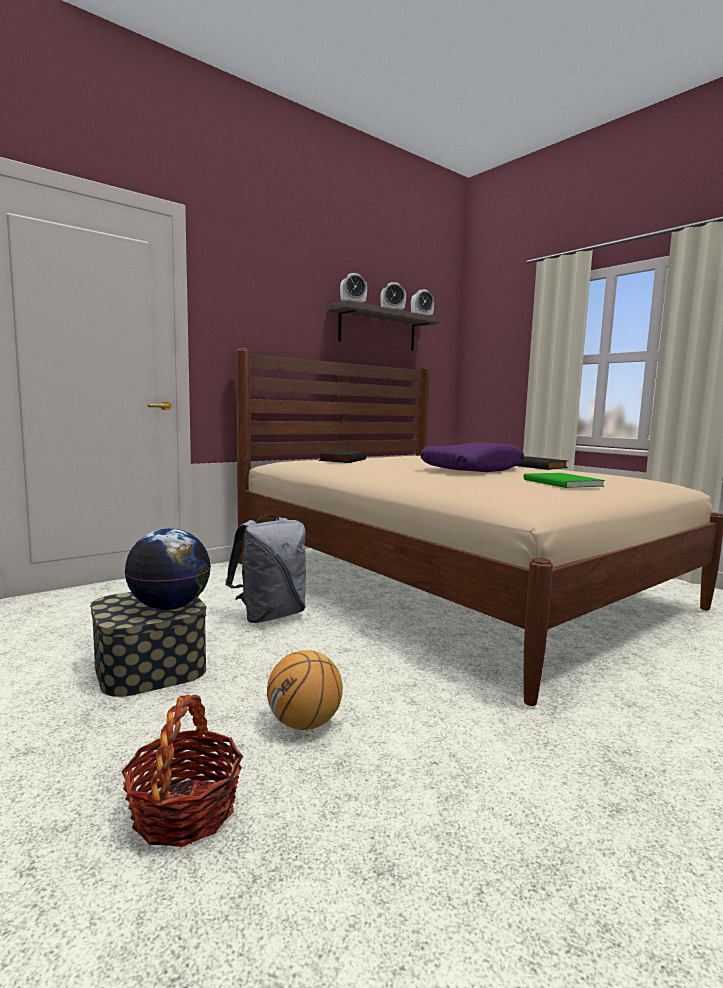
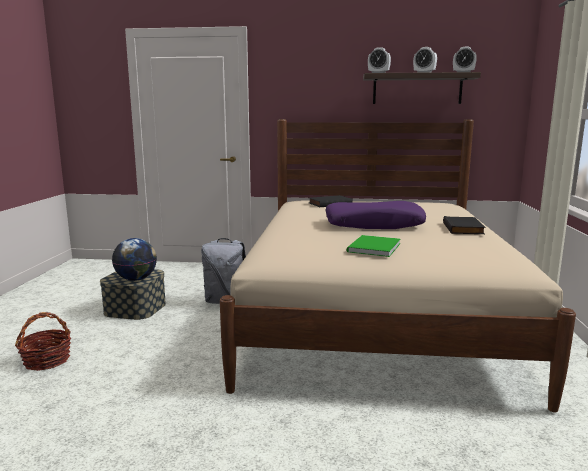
camera: 45 degrees right, 5 degrees up
basketball [267,650,343,730] -> none

